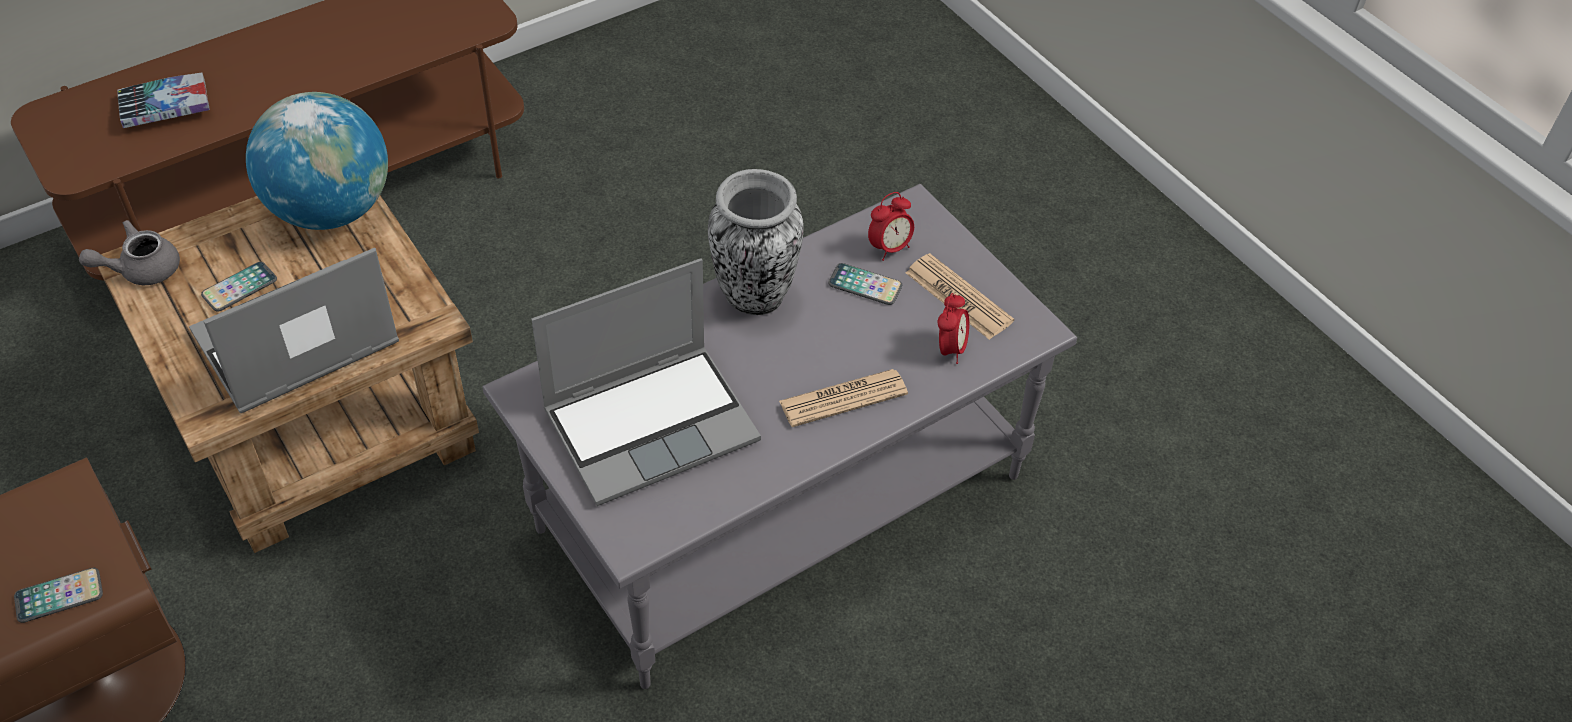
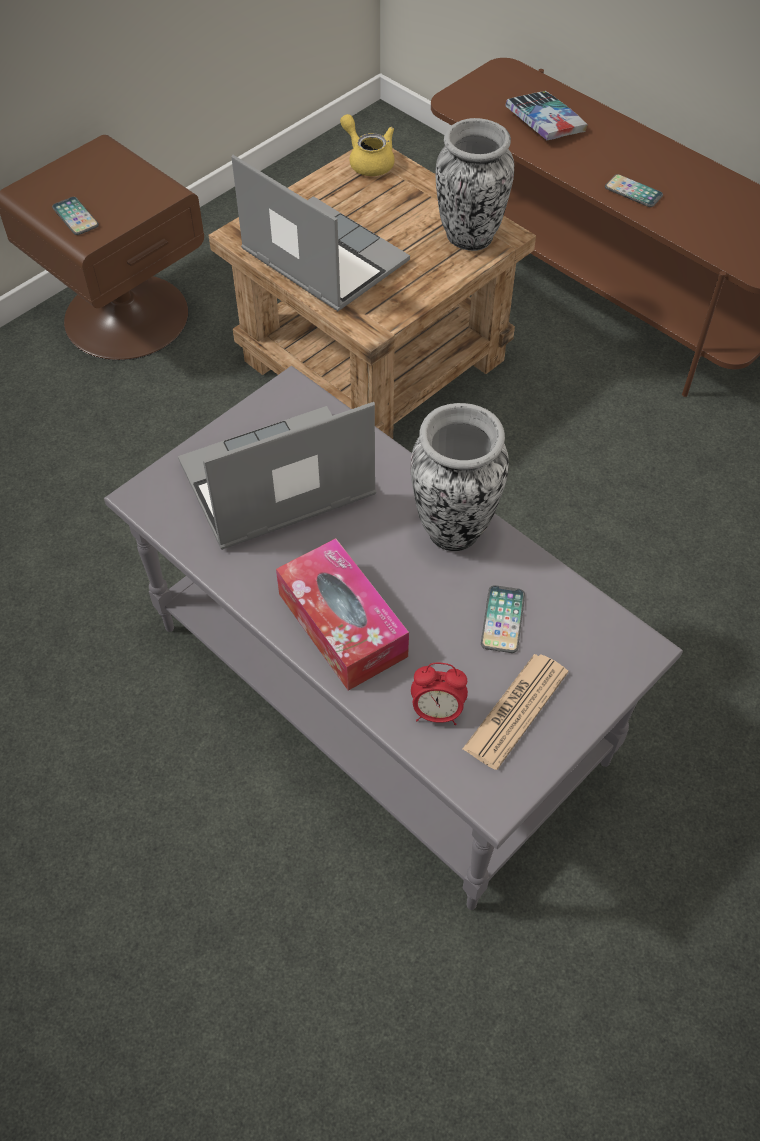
camera: 80 degrees right, 5 degrees up
grey teapot [79,220,180,285] -> yellow teapot [340,114,394,176]
phone [201,262,277,312] -> phone moved to [605,174,663,207]
globe [246,92,388,230] -> vase [435,118,514,251]
laptop [532,258,761,506] -> laptop turned 105 degrees clockwise [178,402,376,550]
newspaper [779,369,908,427] -> tissue box [276,538,409,691]
alarm clock [868,192,914,261] -> none

